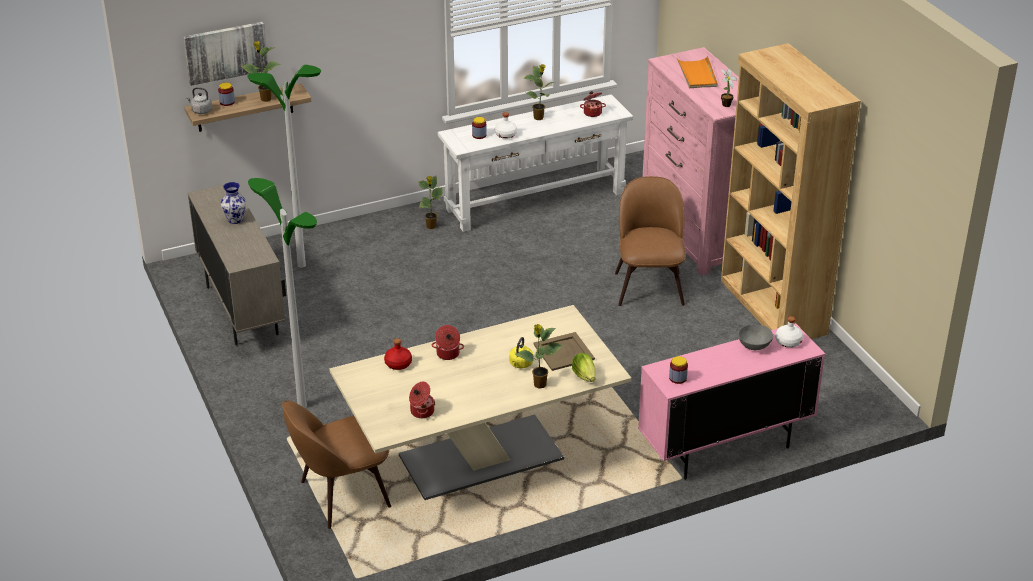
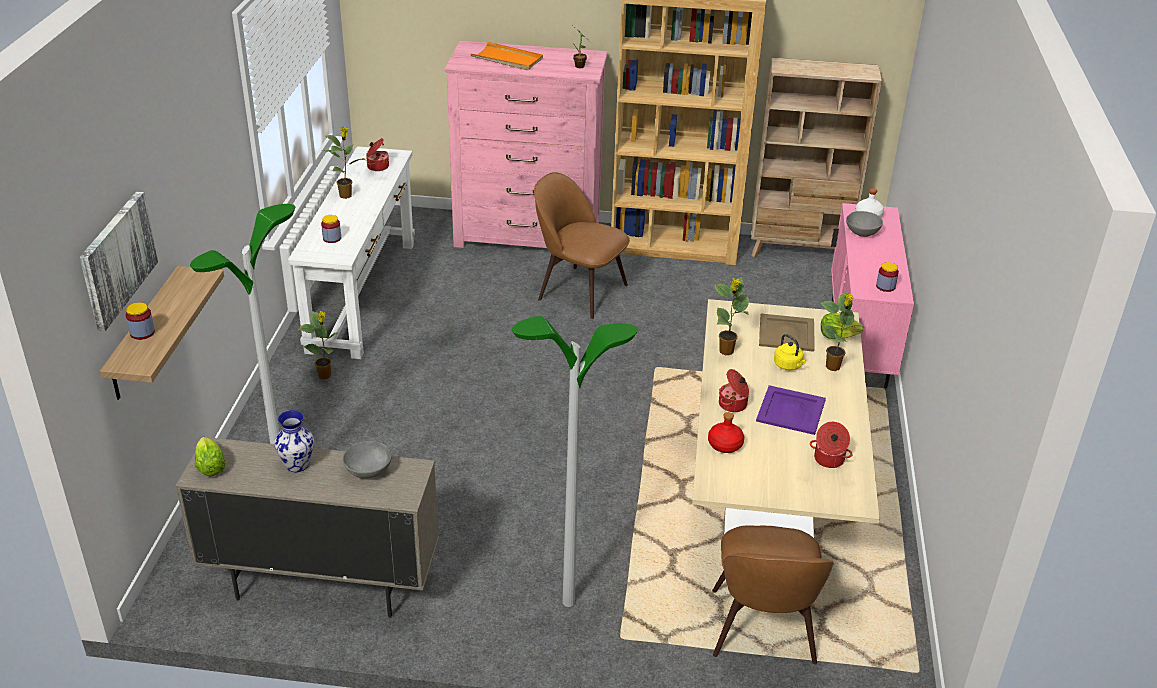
camera: 60 degrees left, 0 degrees up
grey kettle [186,87,212,114] -> none
potted plant [241,41,281,102] -> potted plant moved to [714,277,749,355]
white bottle [495,112,517,139] -> none
none -> lettuce [195,437,226,476]
none -> grey bowl [342,441,391,479]
none -> beige bookcase [751,57,882,257]
none -> purple tray [756,385,826,435]

